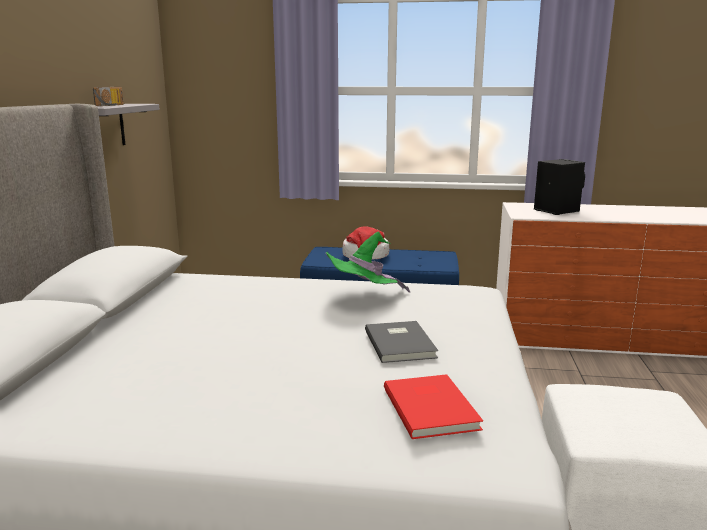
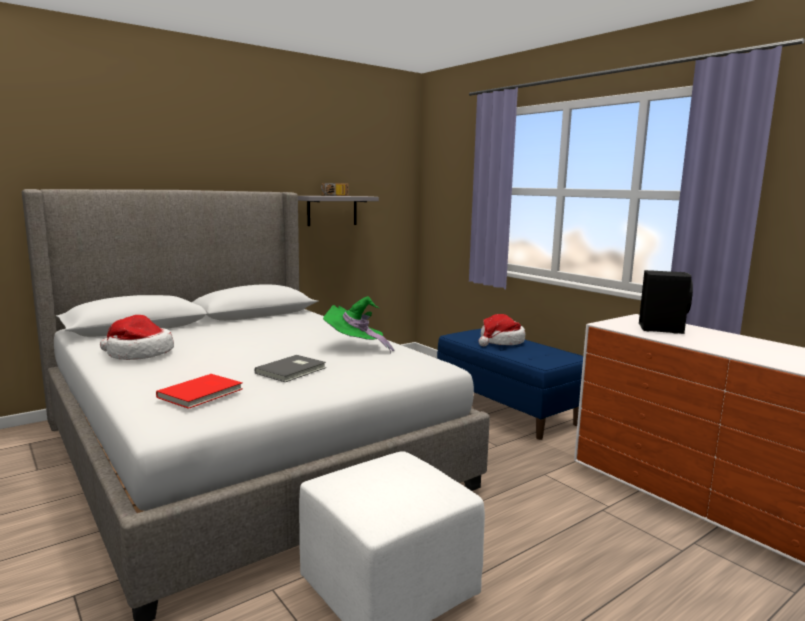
camera: 45 degrees right, 5 degrees down
none -> hat [100,315,174,360]

